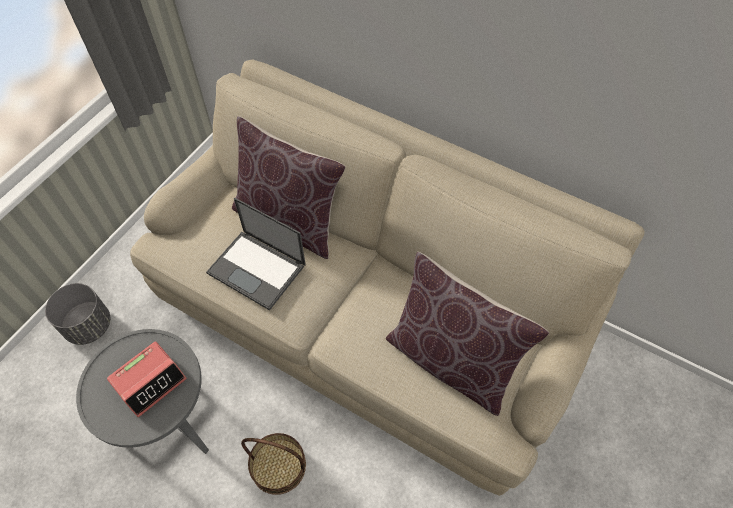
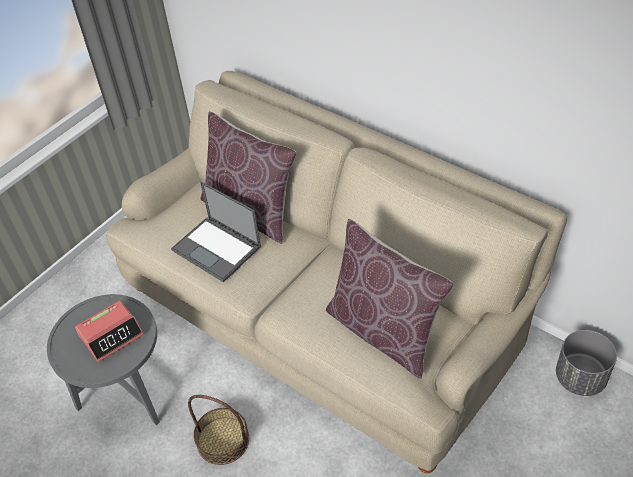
camera: 10 degrees right, 10 degrees down
grey planter [45,283,110,345] -> grey planter moved to [556,330,617,396]

